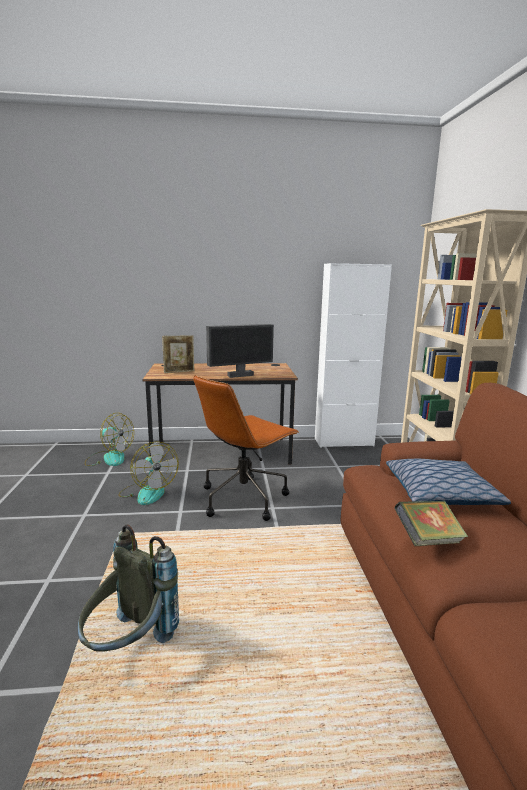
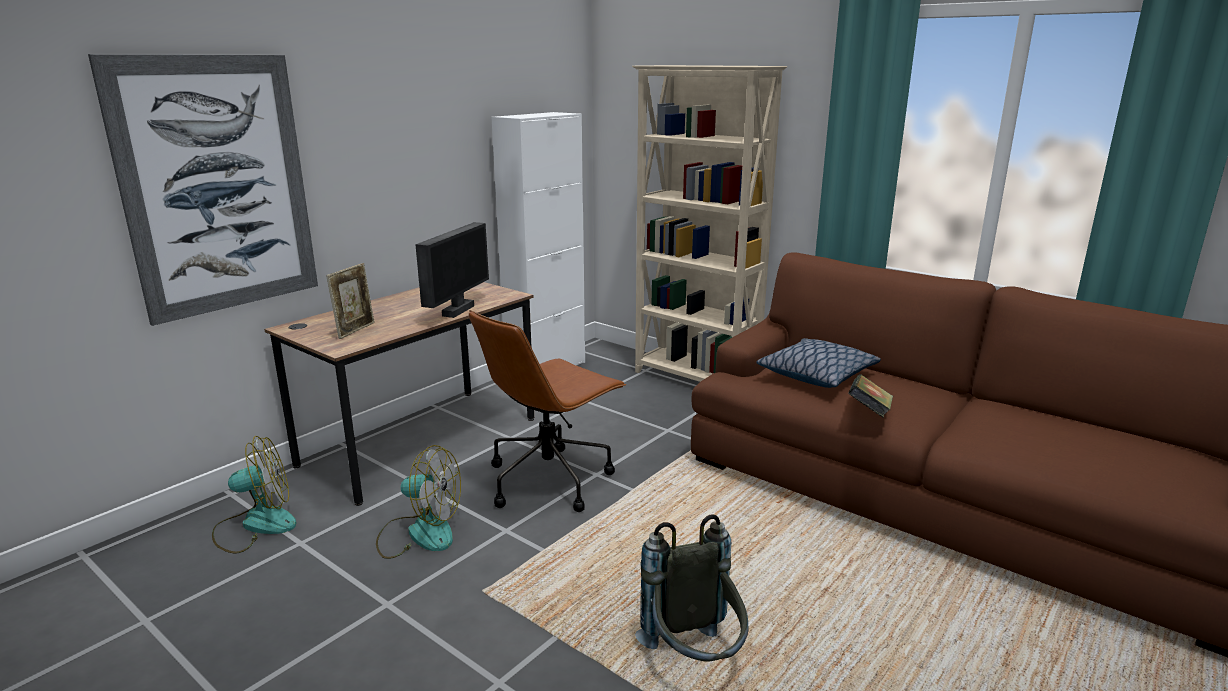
camera: 45 degrees left, 5 degrees up
brown office chair [193,375,299,521] -> brown office chair turned 45 degrees clockwise [469,310,626,512]
none -> picture [88,54,318,326]

